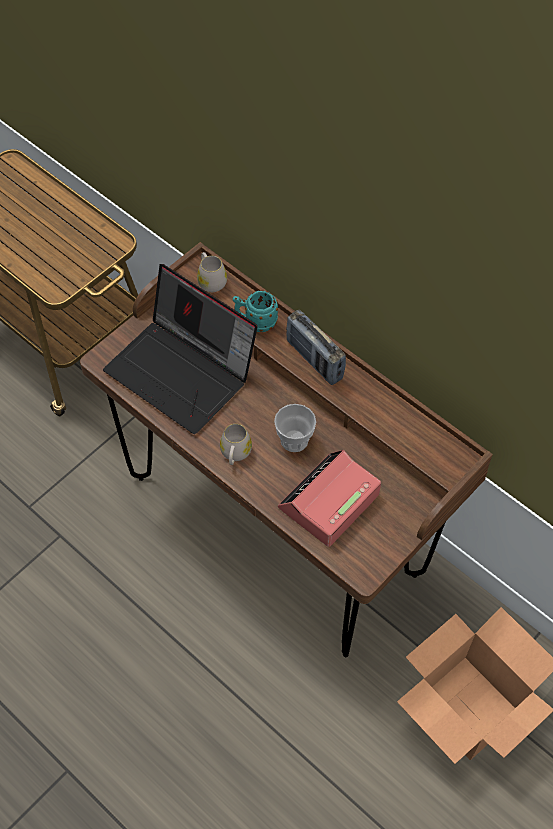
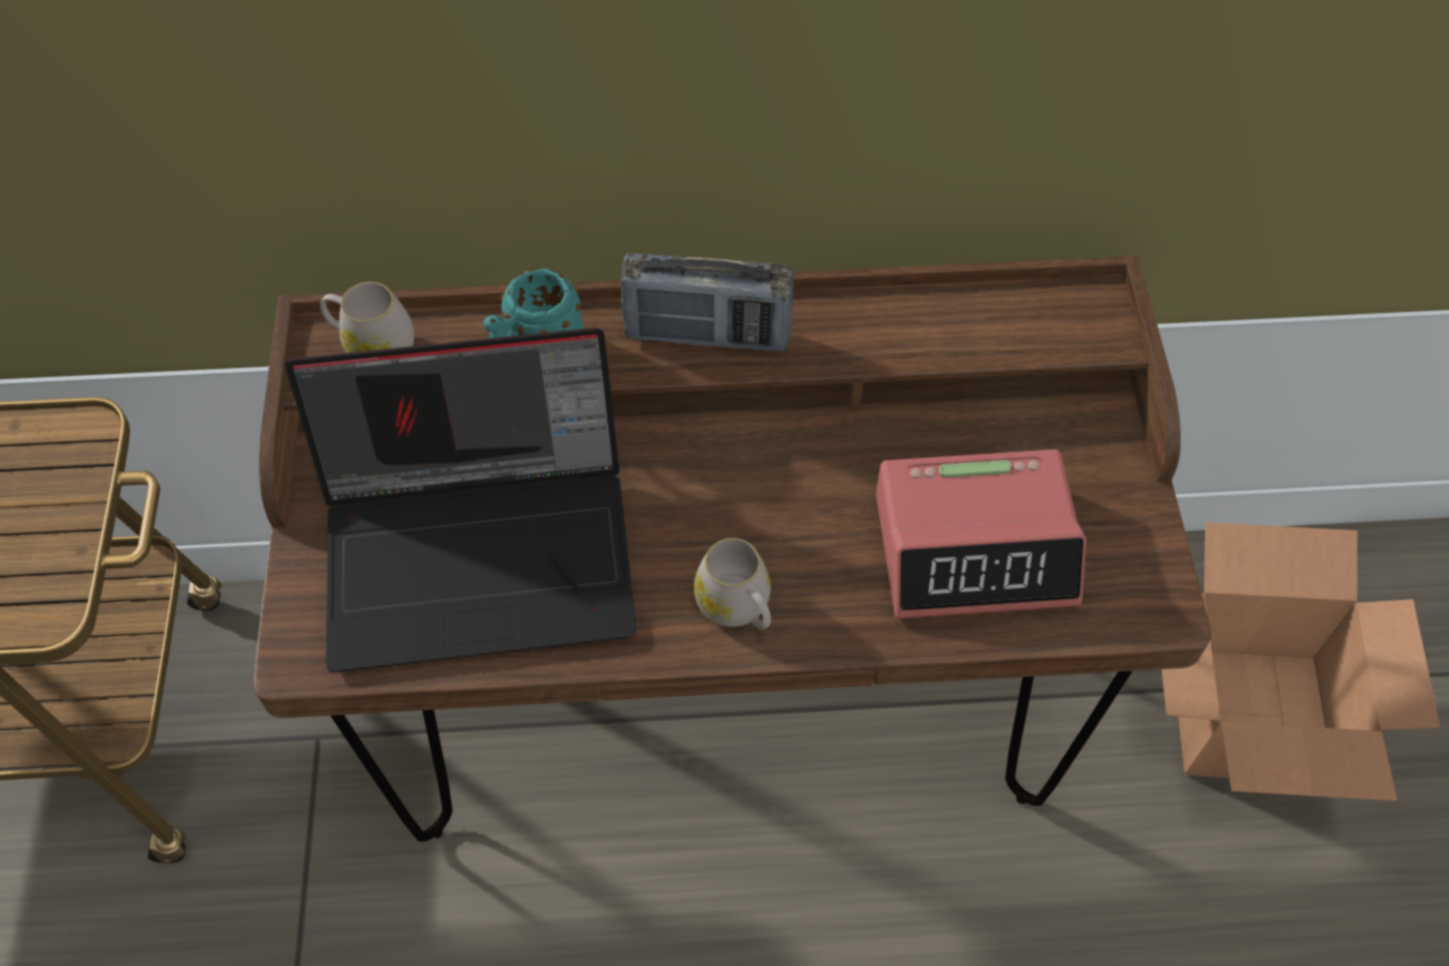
camera: 45 degrees left, 0 degrees up
cup [274,404,316,452] -> none
alarm clock [278,450,381,547] -> alarm clock turned 90 degrees counterclockwise [876,449,1086,619]

